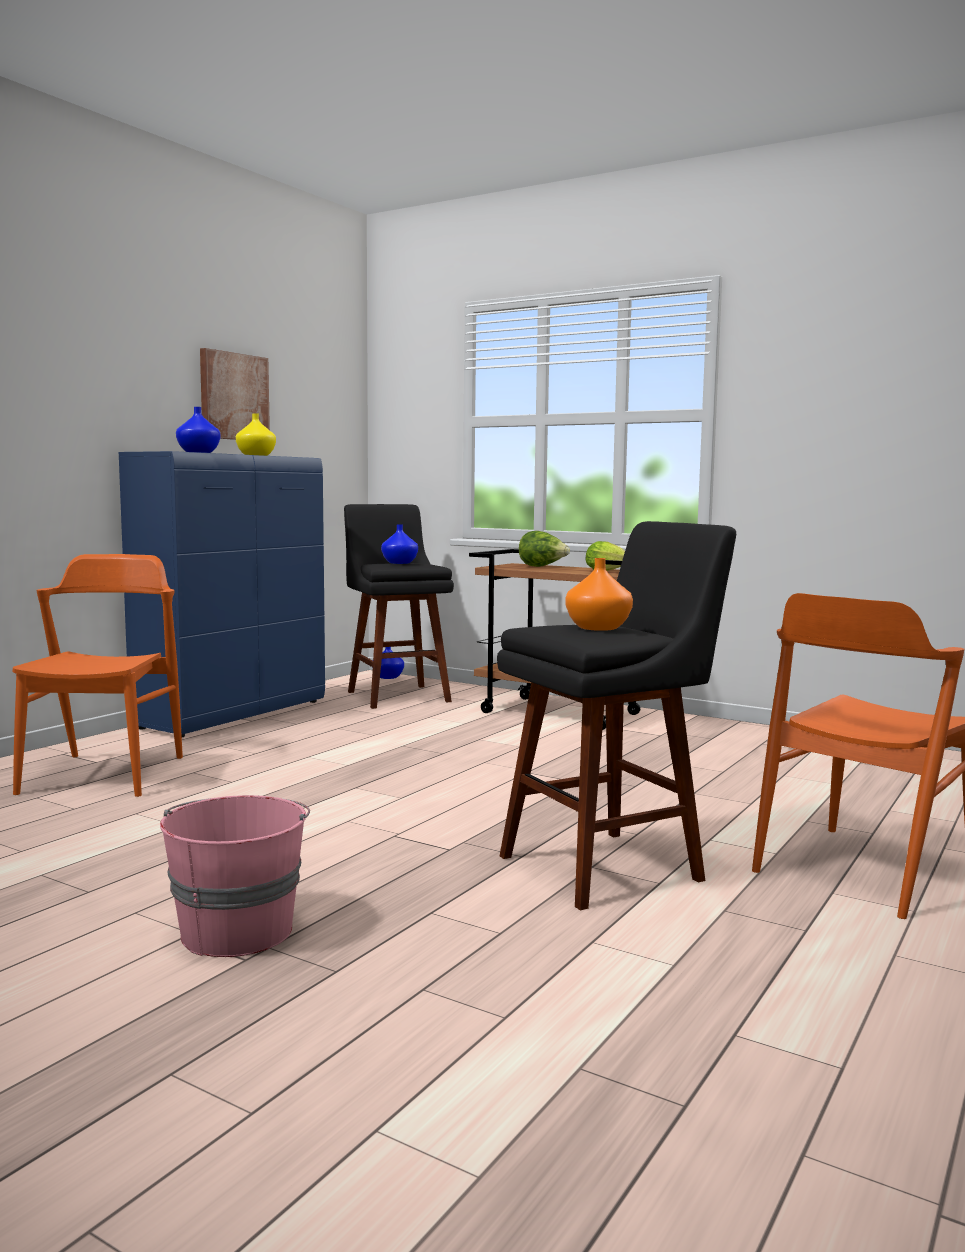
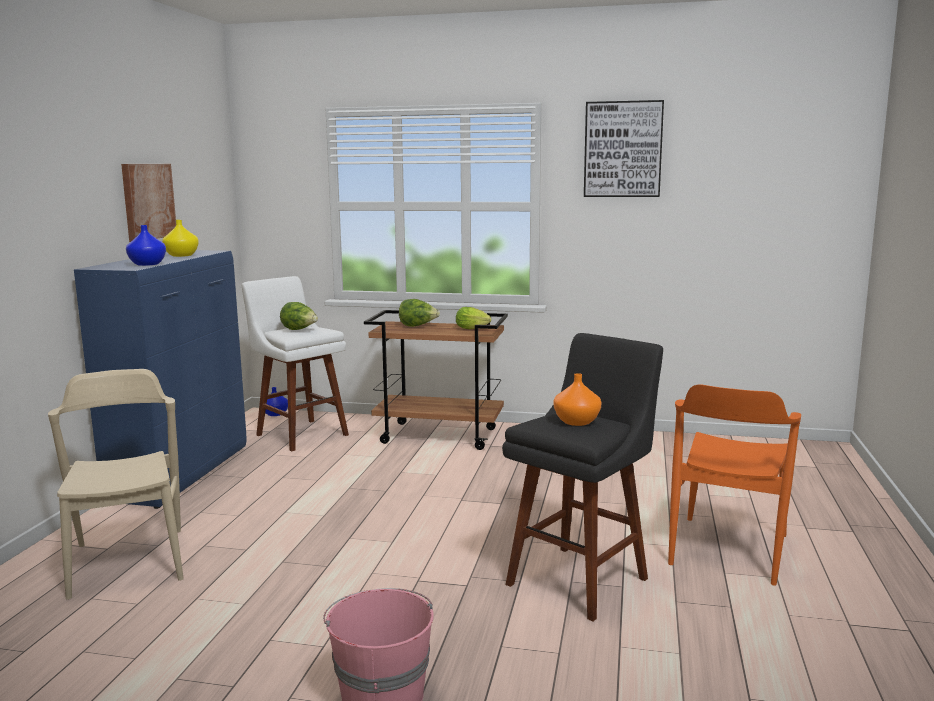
camera: 20 degrees left, 5 degrees up
orange chair [12,554,183,797] -> beige chair [48,369,184,600]
black stool [344,504,454,709] -> white stool [242,276,349,451]
blue vase [381,524,418,564] -> lettuce [280,302,318,330]
none -> picture [584,100,664,197]

